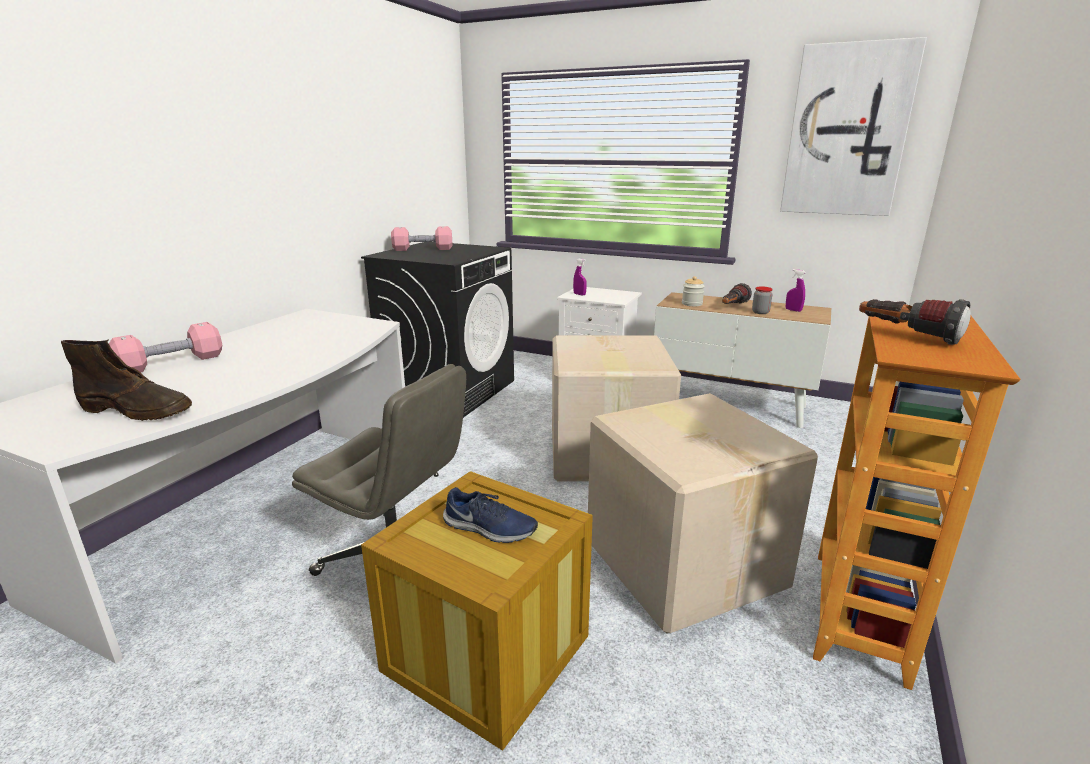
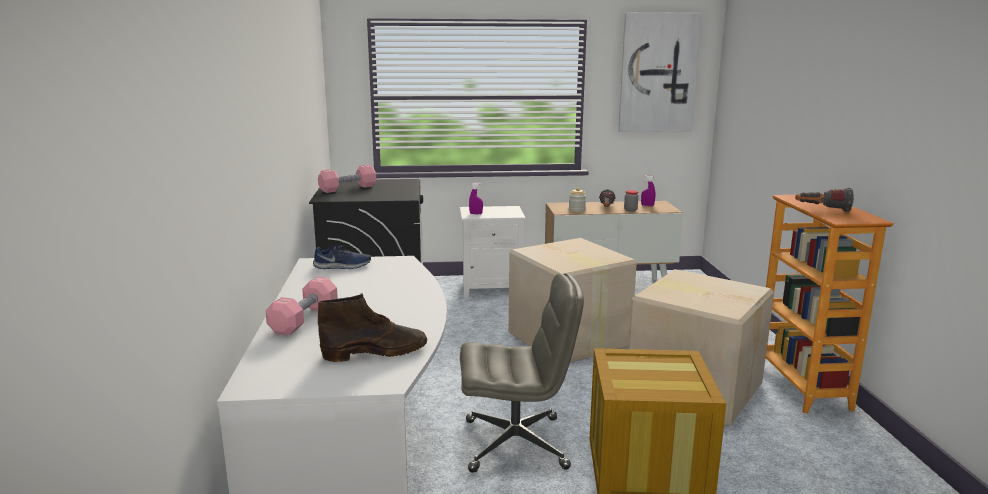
camera: 30 degrees left, 5 degrees down
blue shoe [443,487,538,543] -> blue shoe moved to [313,245,371,269]

